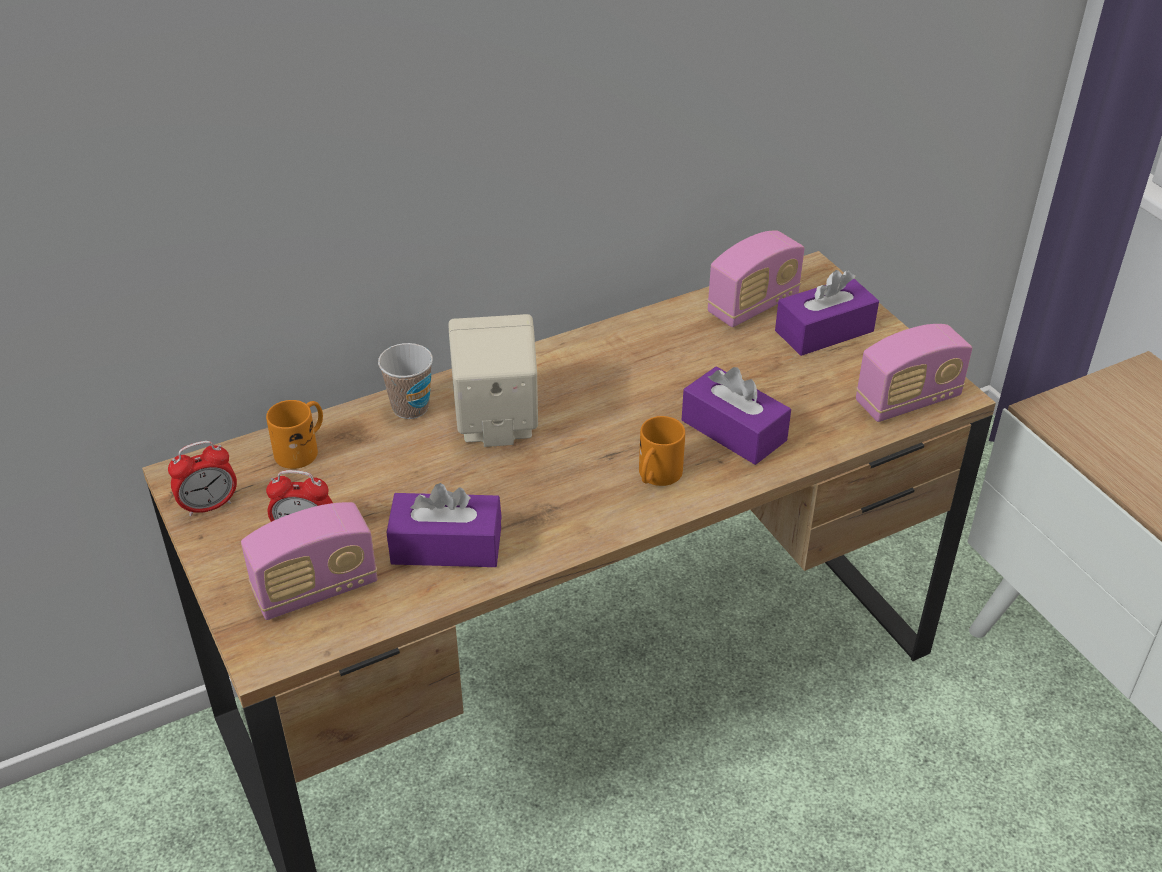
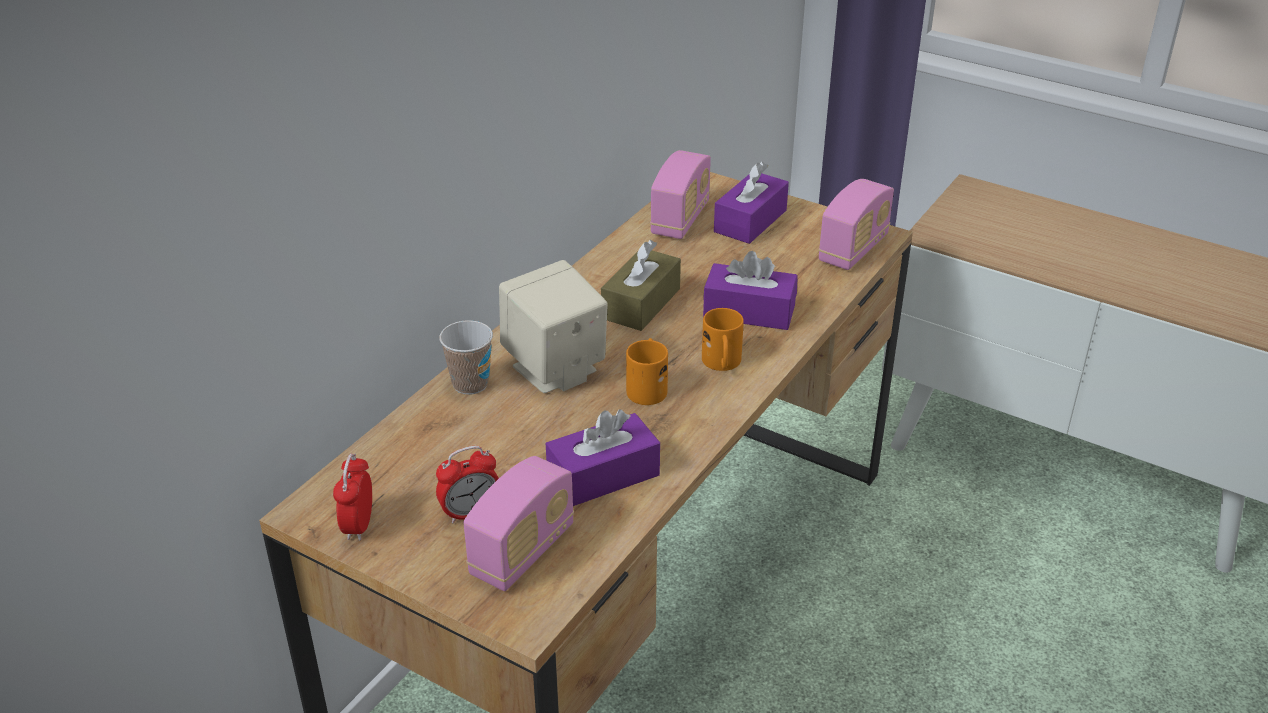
camera: 30 degrees left, 5 degrees down
alarm clock [168,441,237,517] -> alarm clock turned 150 degrees clockwise [333,454,372,540]
orange mug [266,400,323,469] -> orange mug moved to [626,338,668,405]
none -> brown tissue box [601,240,681,331]

